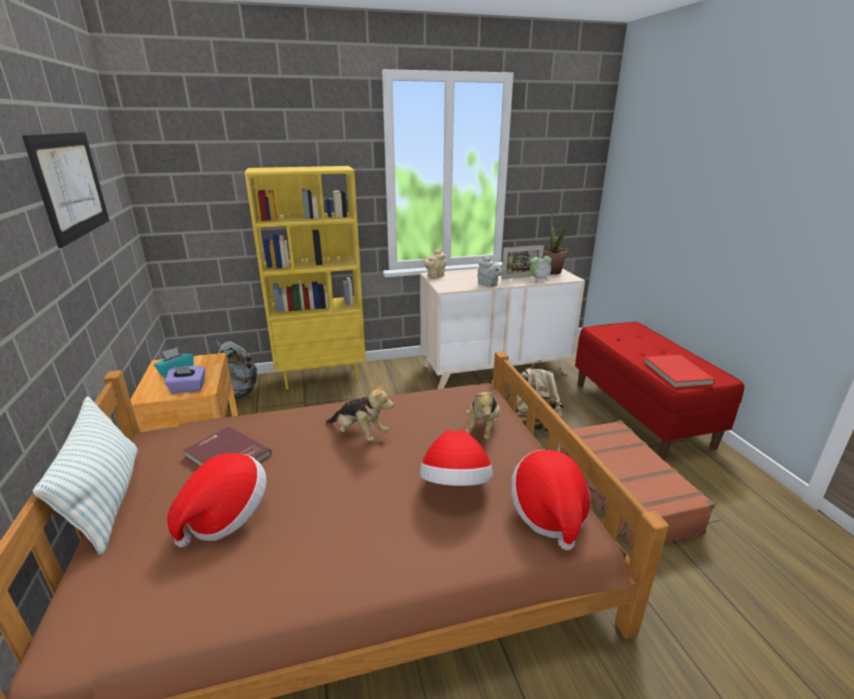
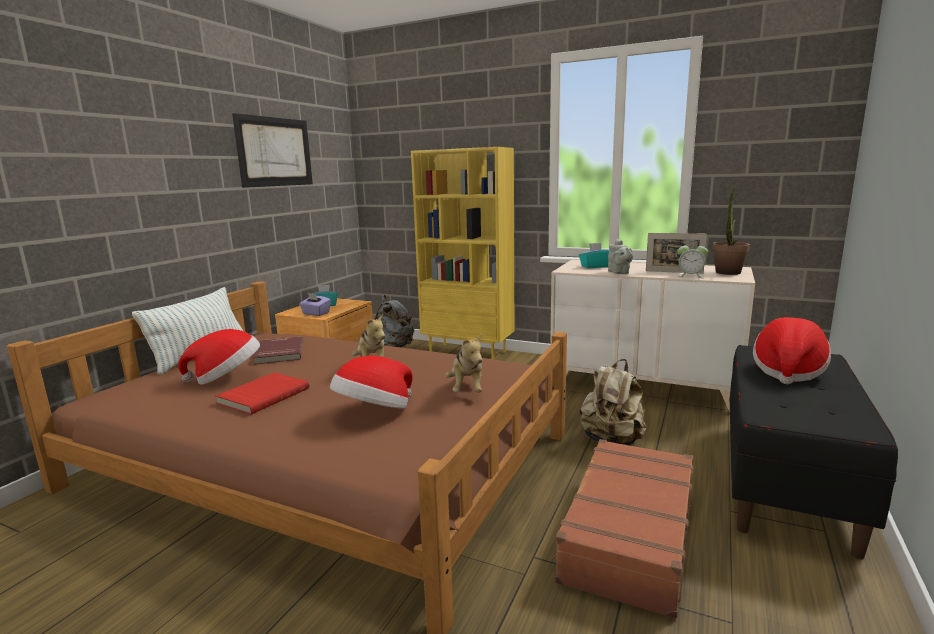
camera: 40 degrees right, 10 degrees down
beige teapot [423,249,446,278] -> none
plush toy [465,390,500,439] -> plush toy turned 60 degrees counterclockwise [445,333,482,392]
hat [511,450,591,550] -> hat moved to [753,317,831,384]
red bench [575,322,744,460] -> black bench [730,345,898,559]
red book [644,355,715,388] -> red book moved to [216,373,309,415]
none -> turquoise tissue box [579,243,610,268]

